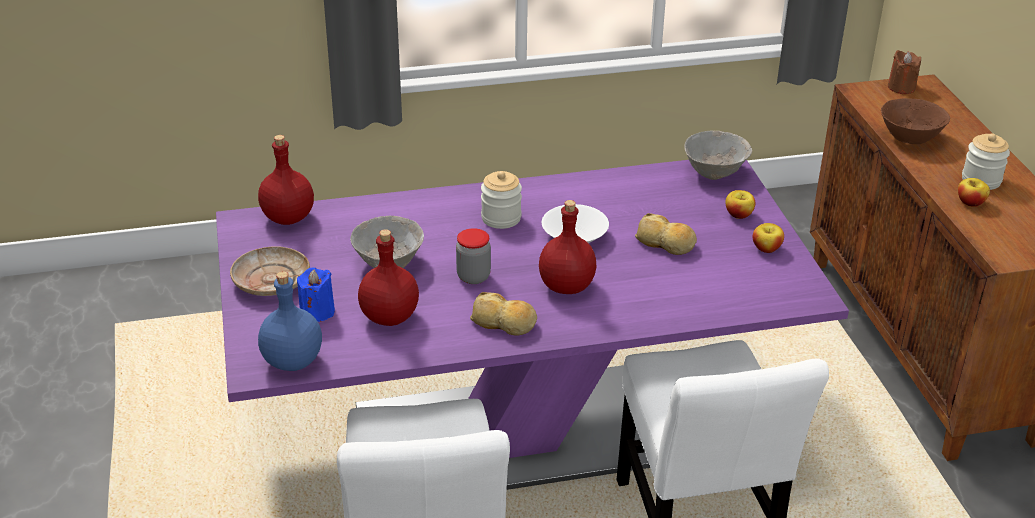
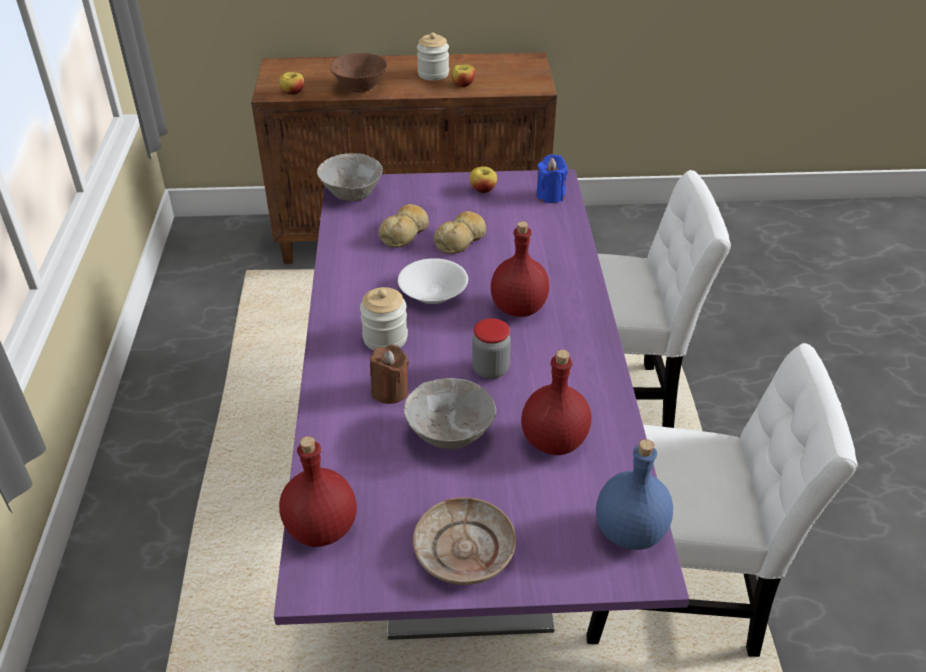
camera: 80 degrees left, 5 degrees up
blue candle [297,268,335,322] -> blue candle moved to [537,154,568,203]
bread [470,292,537,336] -> bread moved to [379,204,429,248]
apple [725,190,755,219] -> apple moved to [279,72,304,95]
brown candle [888,50,921,94] -> brown candle moved to [369,344,409,404]

